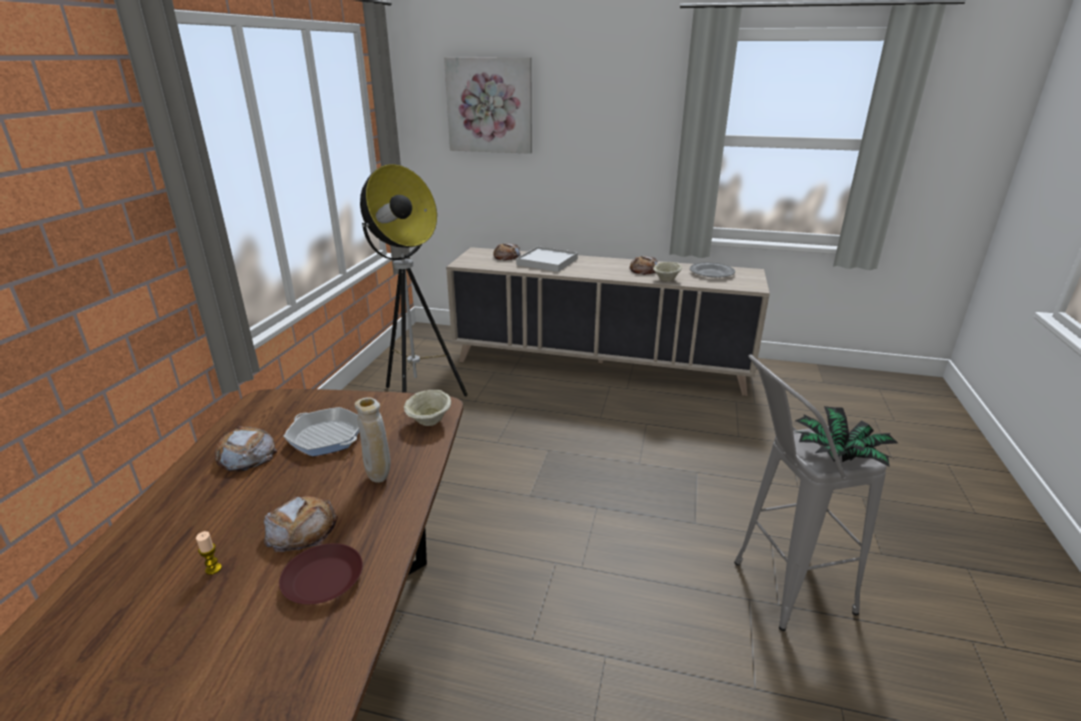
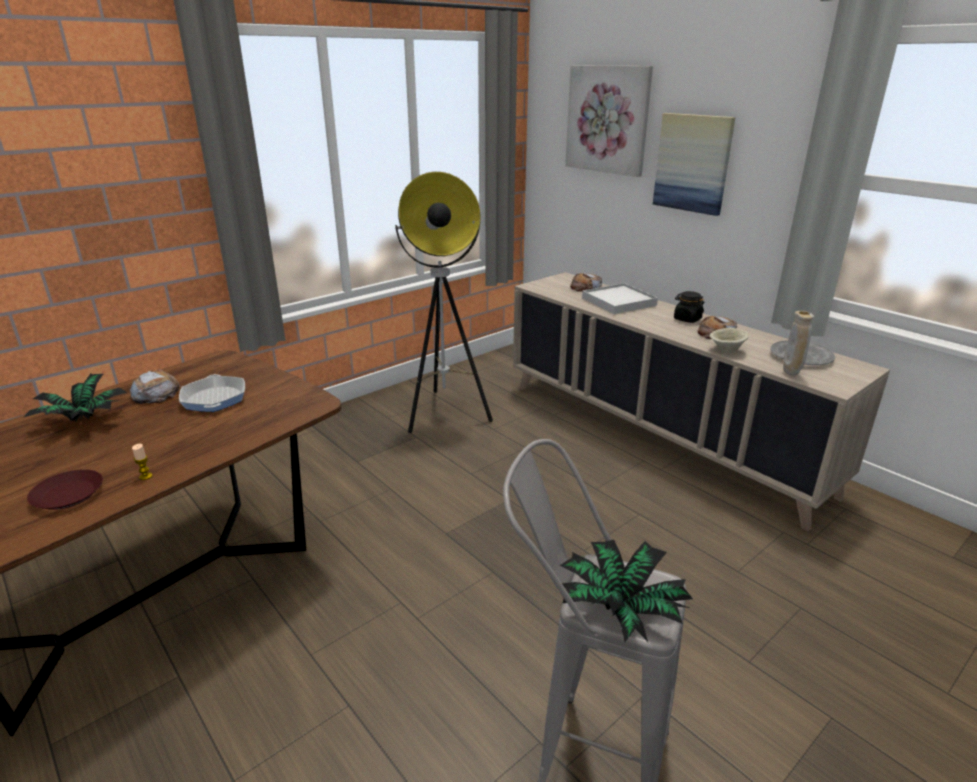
camera: 35 degrees right, 0 degrees up
candle [196,531,222,575] -> candle moved to [132,444,153,480]
bread [264,496,338,552] -> none
beige vase [355,397,391,483] -> beige vase moved to [783,311,814,376]
beige bowl [404,390,451,426] -> none
none -> potted plant [23,374,127,421]
none -> picture [653,113,735,216]
none -> black jar [674,291,705,323]

